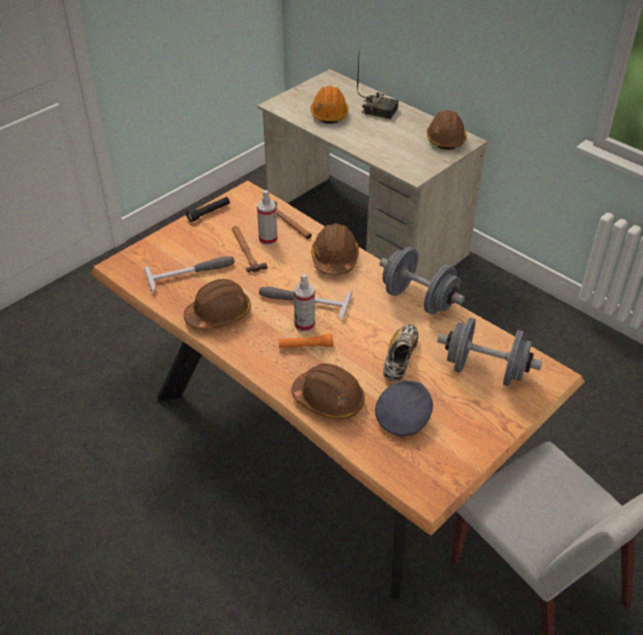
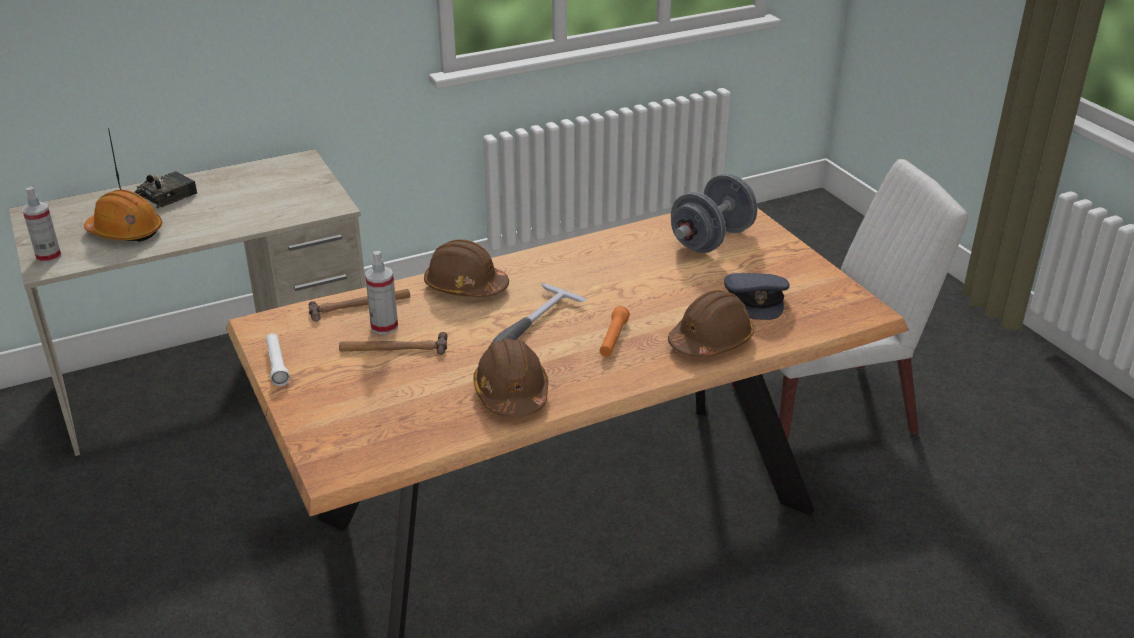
camera: 70 degrees left, 10 degrees down
hammer [144,256,234,293] -> none
black flashlight [186,197,230,222] -> white flashlight [266,333,290,386]
spray bottle [294,274,315,332] -> spray bottle moved to [22,187,62,263]
grey cap [375,380,433,436] -> grey cap turned 150 degrees counterclockwise [724,273,790,320]
grey dumbbell [380,247,465,315] -> none
shoe [383,324,418,382] -> none
brown hard hat [427,110,467,150] -> none

